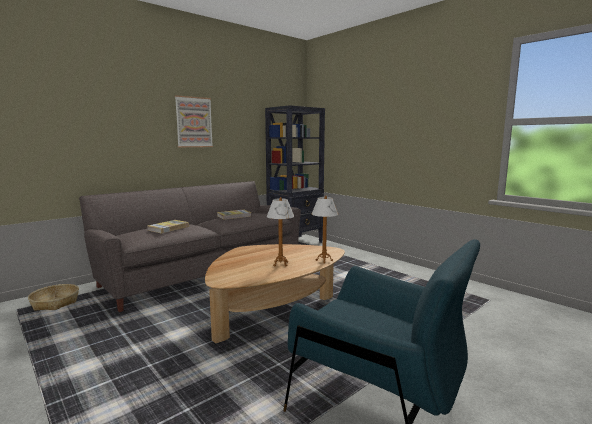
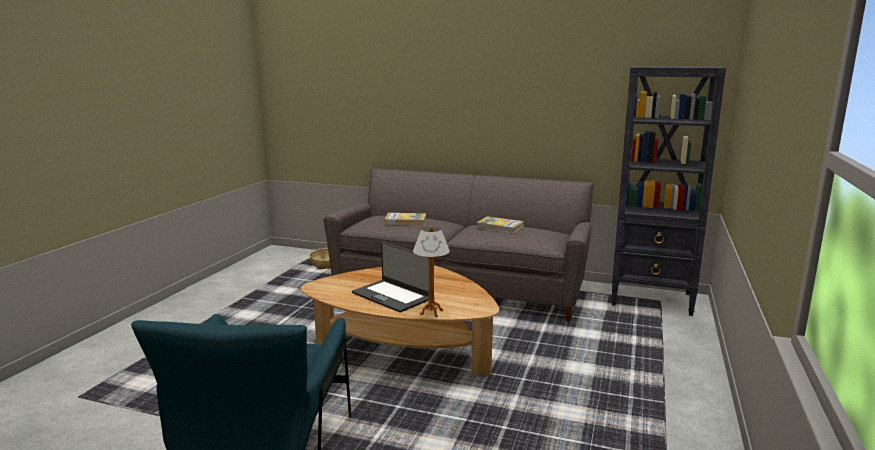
camera: 60 degrees right, 5 degrees up
picture [175,95,213,147] -> none
table lamp [267,197,294,266] -> laptop [352,242,429,313]

